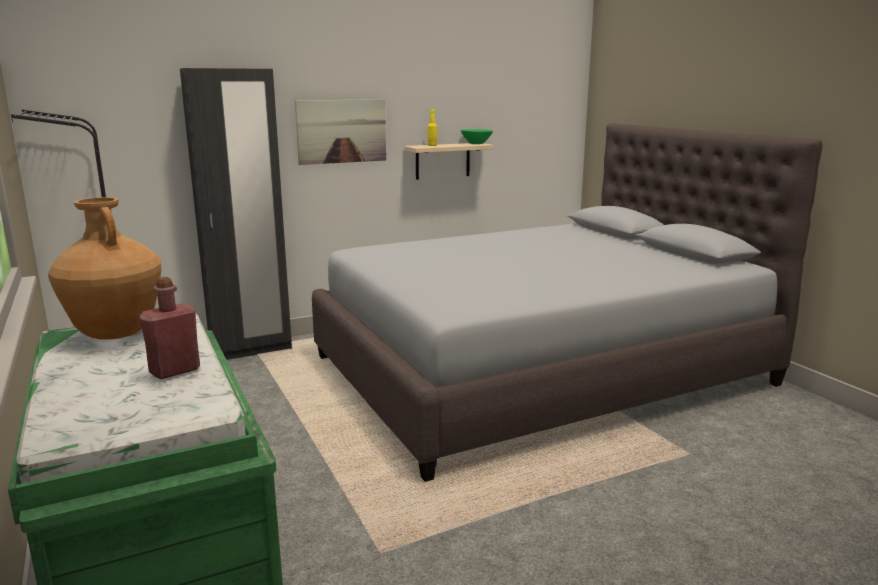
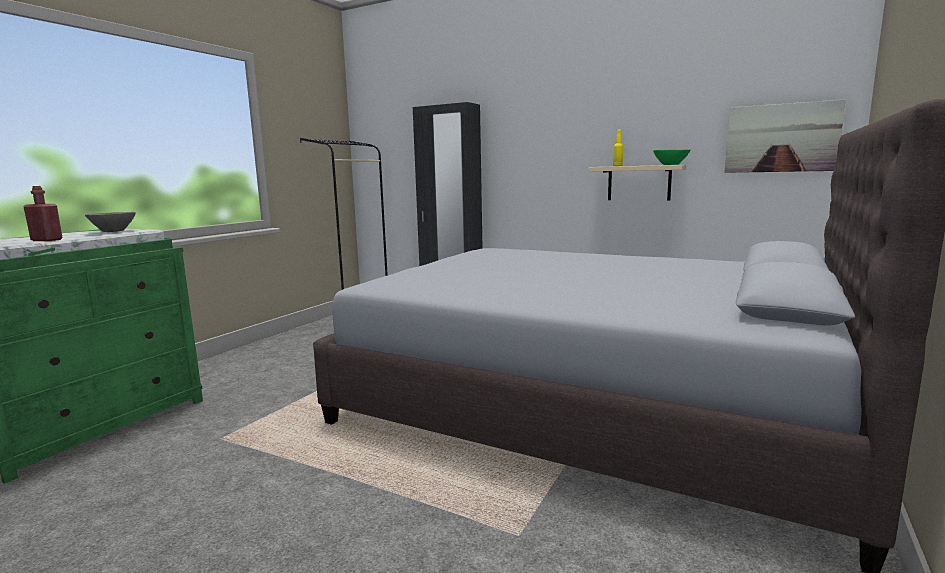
camera: 55 degrees right, 5 degrees down
brown vase [48,197,161,339] -> grey bowl [85,212,136,232]
picture [295,99,386,165] -> picture moved to [724,99,846,173]

